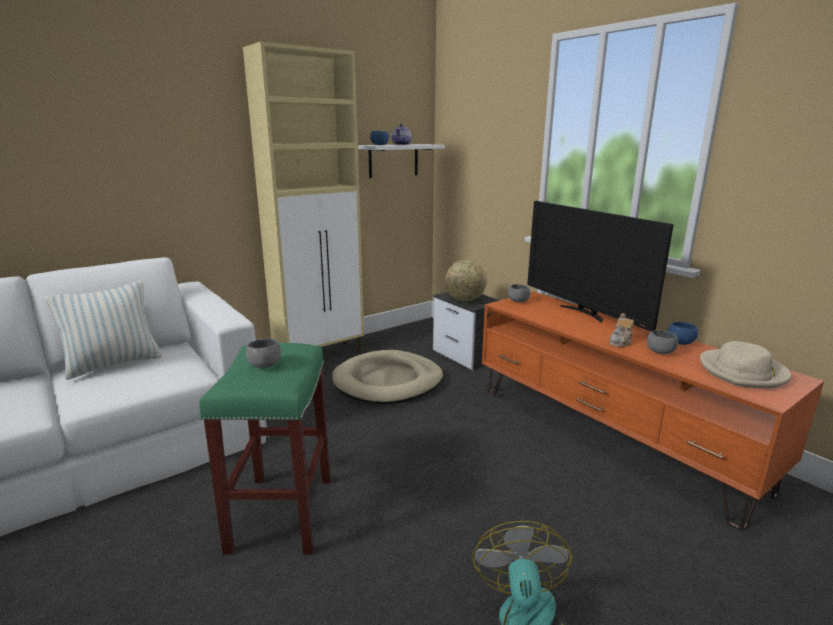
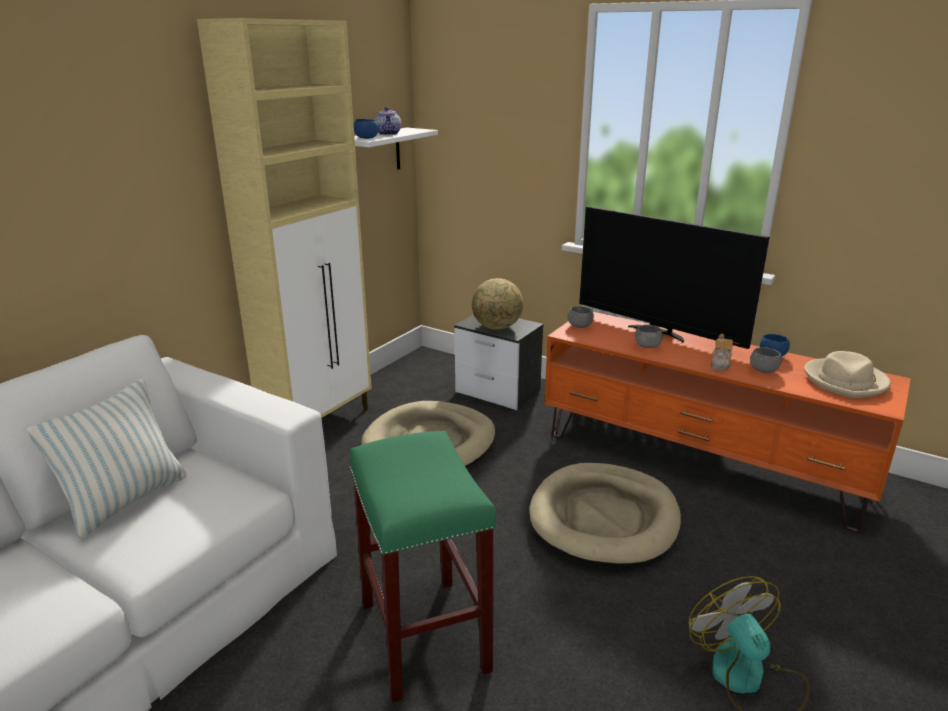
camera: 20 degrees left, 5 degrees up
grey bowl [246,338,281,368] -> grey bowl moved to [635,325,663,348]
none -> beige dog bed [529,463,681,567]

